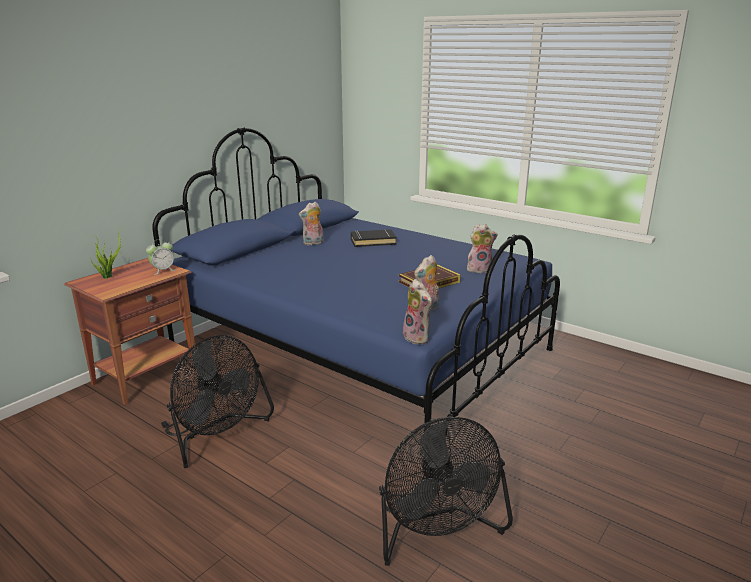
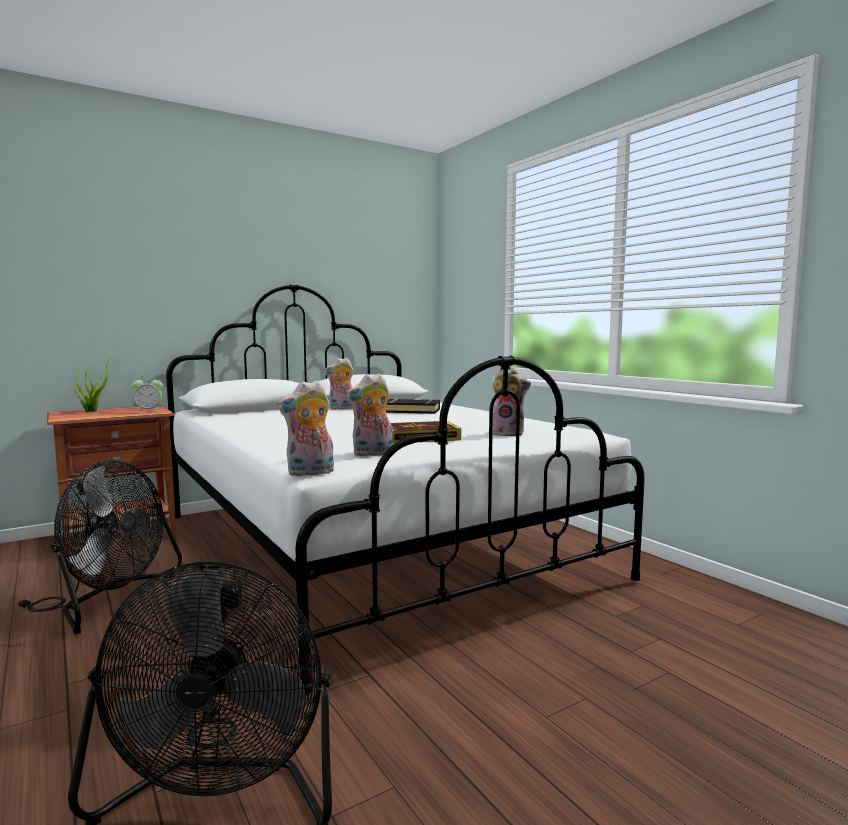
camera: 20 degrees right, 15 degrees down
blue bed [152,128,560,468] -> white bed [166,284,645,695]
black fan [161,335,274,468] -> black fan turned 45 degrees counterclockwise [19,460,182,635]
plush toy [403,279,432,344] -> plush toy turned 75 degrees clockwise [277,380,334,476]

